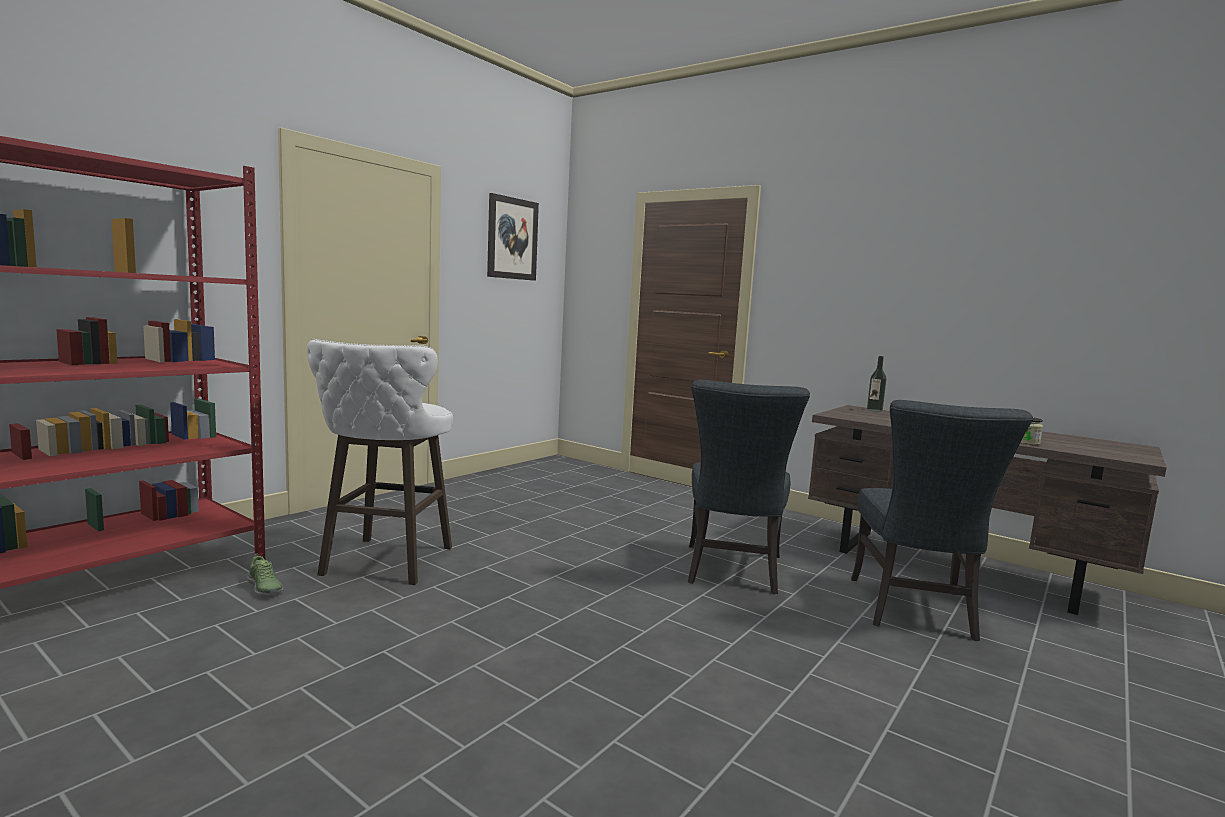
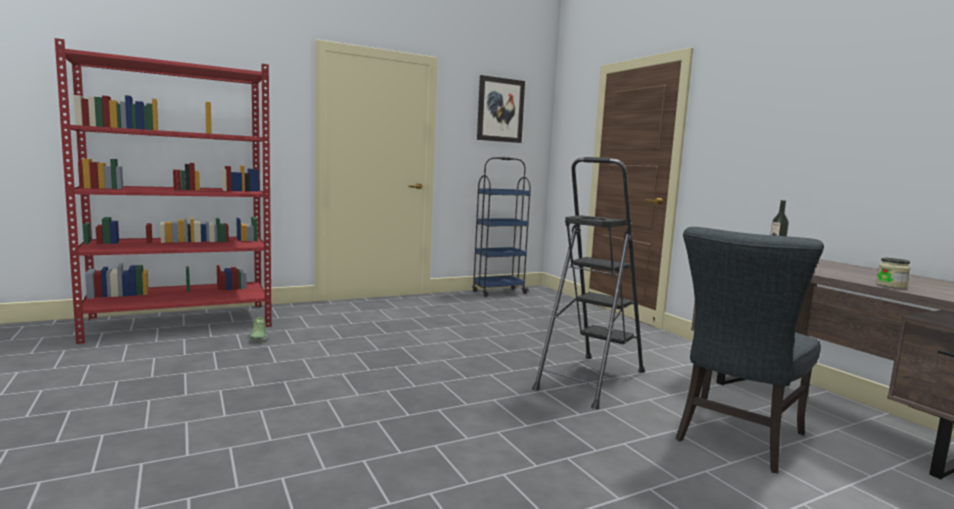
camera: 25 degrees right, 0 degrees up
white stool [307,339,453,585] -> none
grey chair [688,380,810,594] -> step ladder [532,157,645,409]
none -> blue cart [472,157,531,297]

